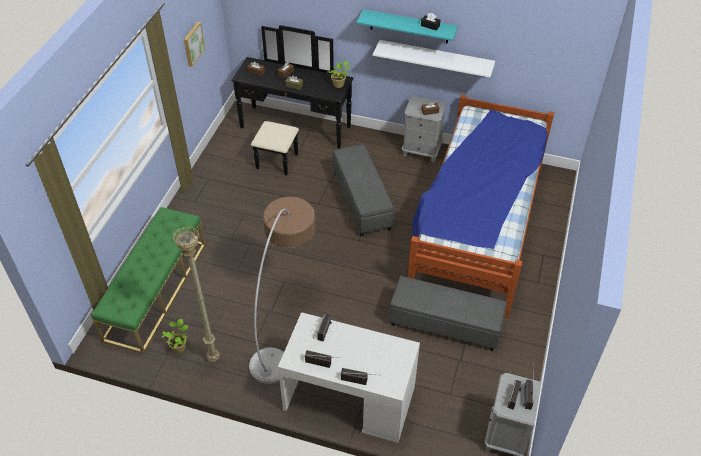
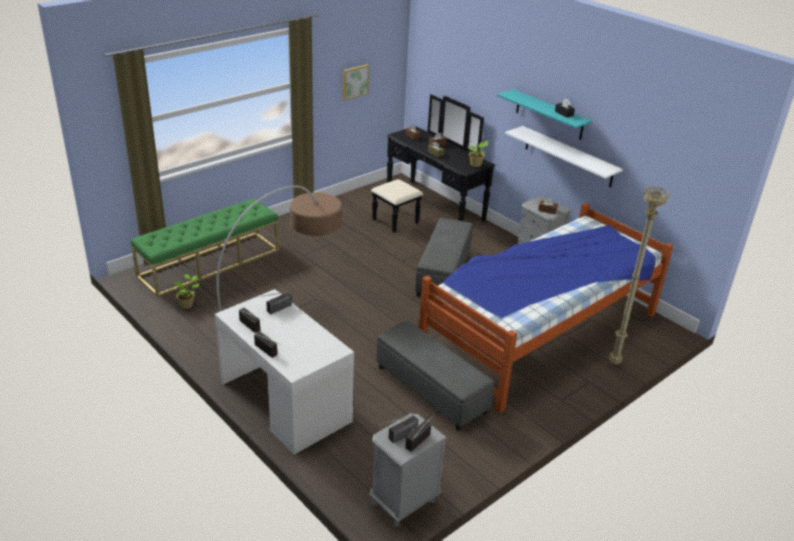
camera: 30 degrees right, 15 degrees down
beige floor lamp [173,227,220,362] -> beige floor lamp moved to [609,186,670,365]

